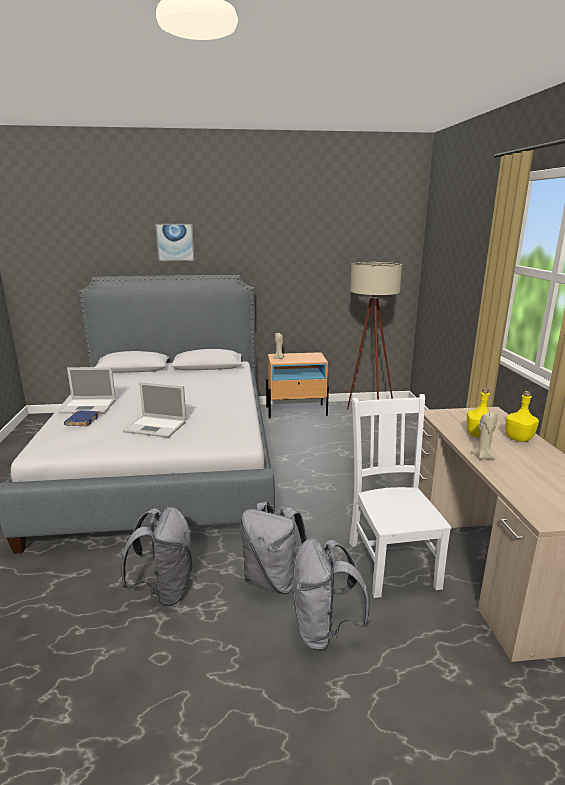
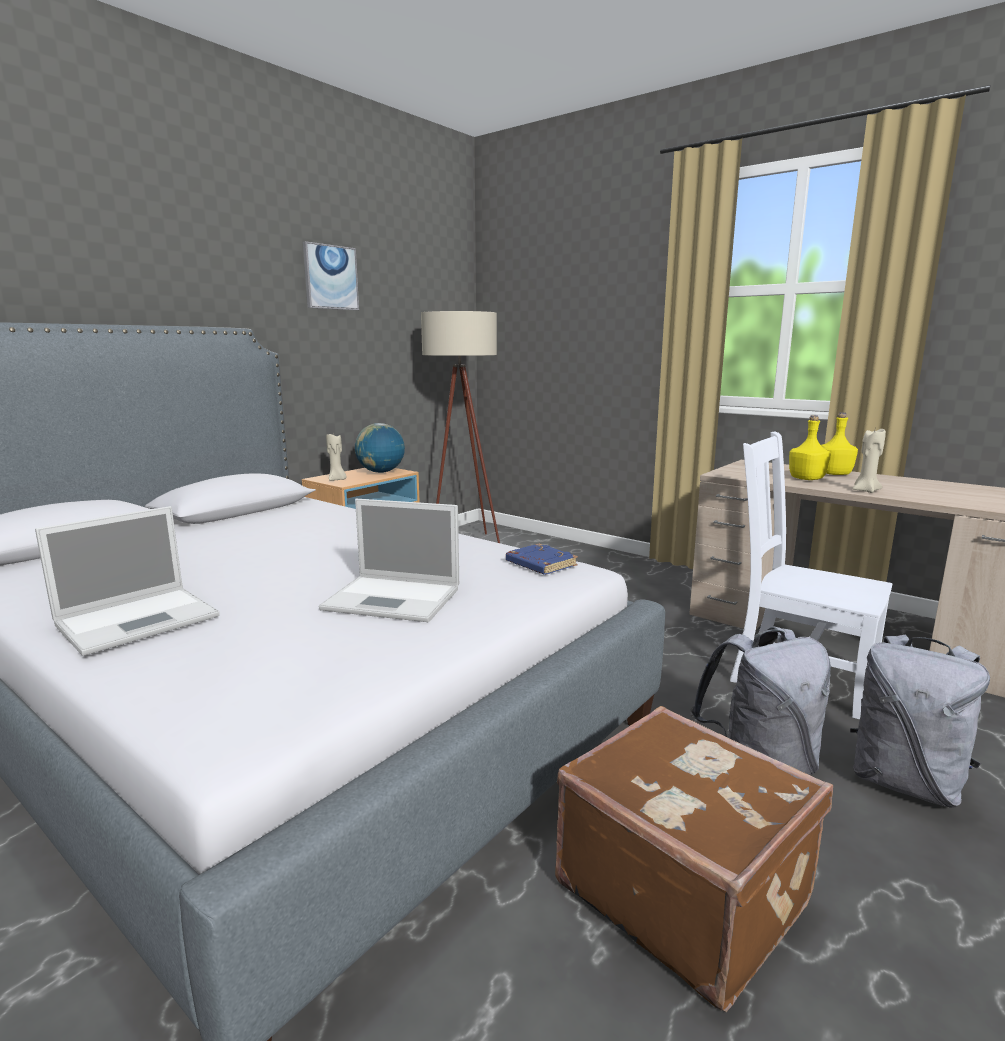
camera: 45 degrees left, 5 degrees down
blue book [64,411,100,426] -> blue book moved to [506,544,578,575]
grey backpack [120,507,193,607] -> brown suitcase [555,706,833,1012]
laptop [123,382,187,438] -> laptop turned 45 degrees clockwise [319,499,459,622]
picture [155,224,195,261] -> picture moved to [303,241,359,310]
none -> globe [355,423,405,473]

